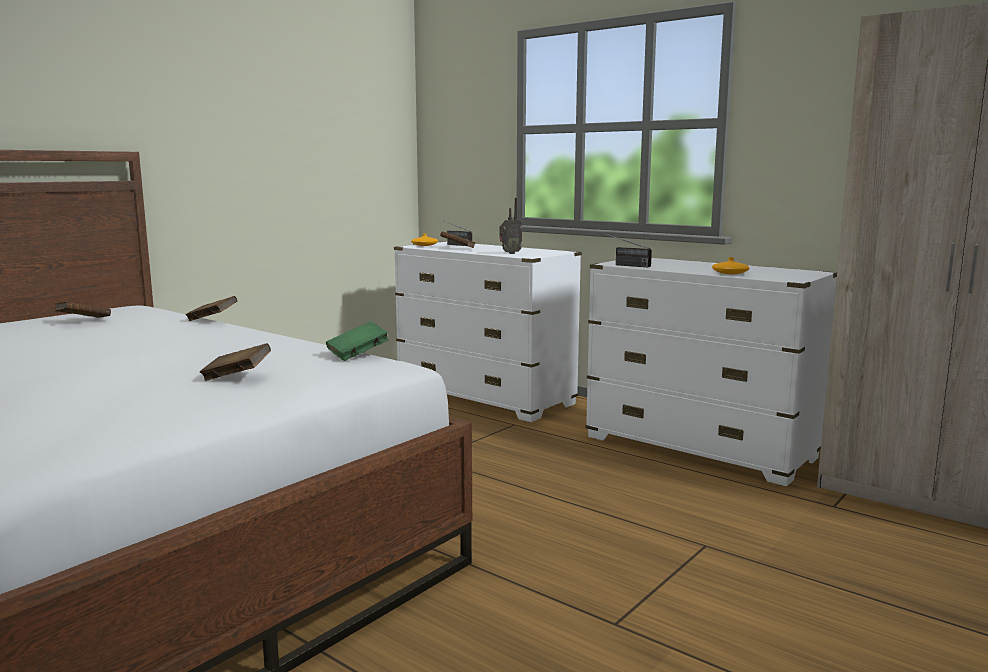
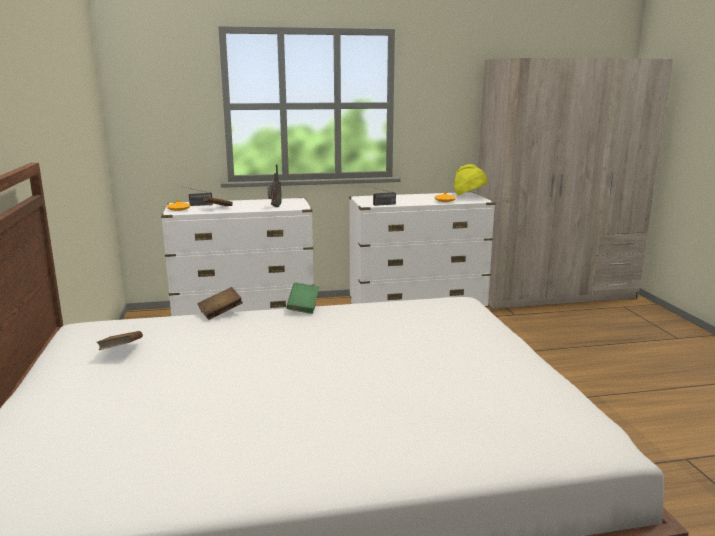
camera: 50 degrees left, 5 degrees up
brown book [200,343,271,381] -> none
green book [326,321,389,361] -> green book moved to [286,283,319,314]
none -> yellow hat [454,164,488,196]

